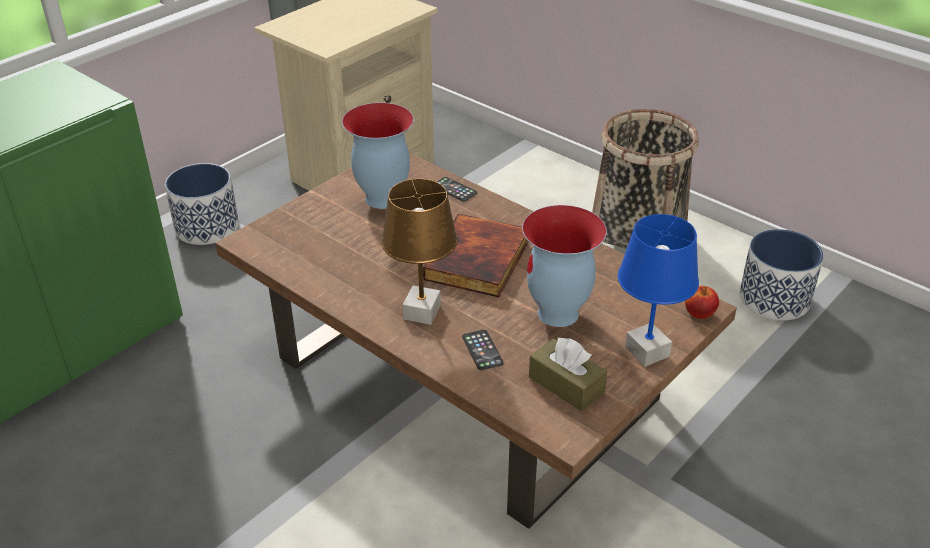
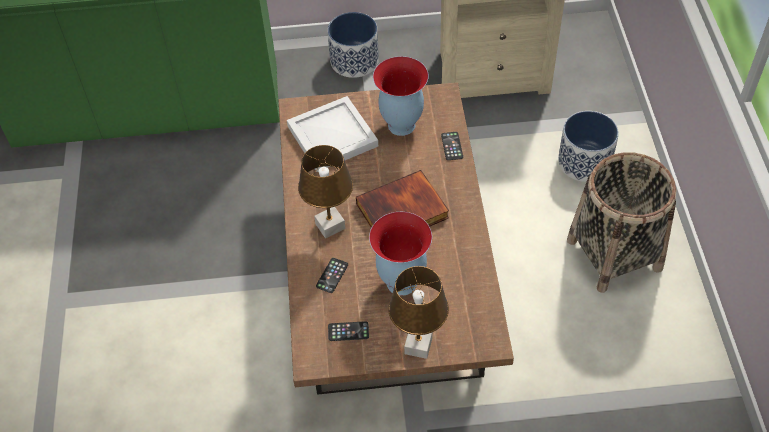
camera: 45 degrees right, 15 degrees up
brown tissue box [529,338,607,411] -> phone [328,321,369,341]
blue table lamp [618,214,699,367] -> brown table lamp [388,266,449,359]
apple [685,286,719,319] -> none
planter [740,229,824,321] -> planter moved to [558,111,619,182]
none -> white tray [287,96,378,172]

